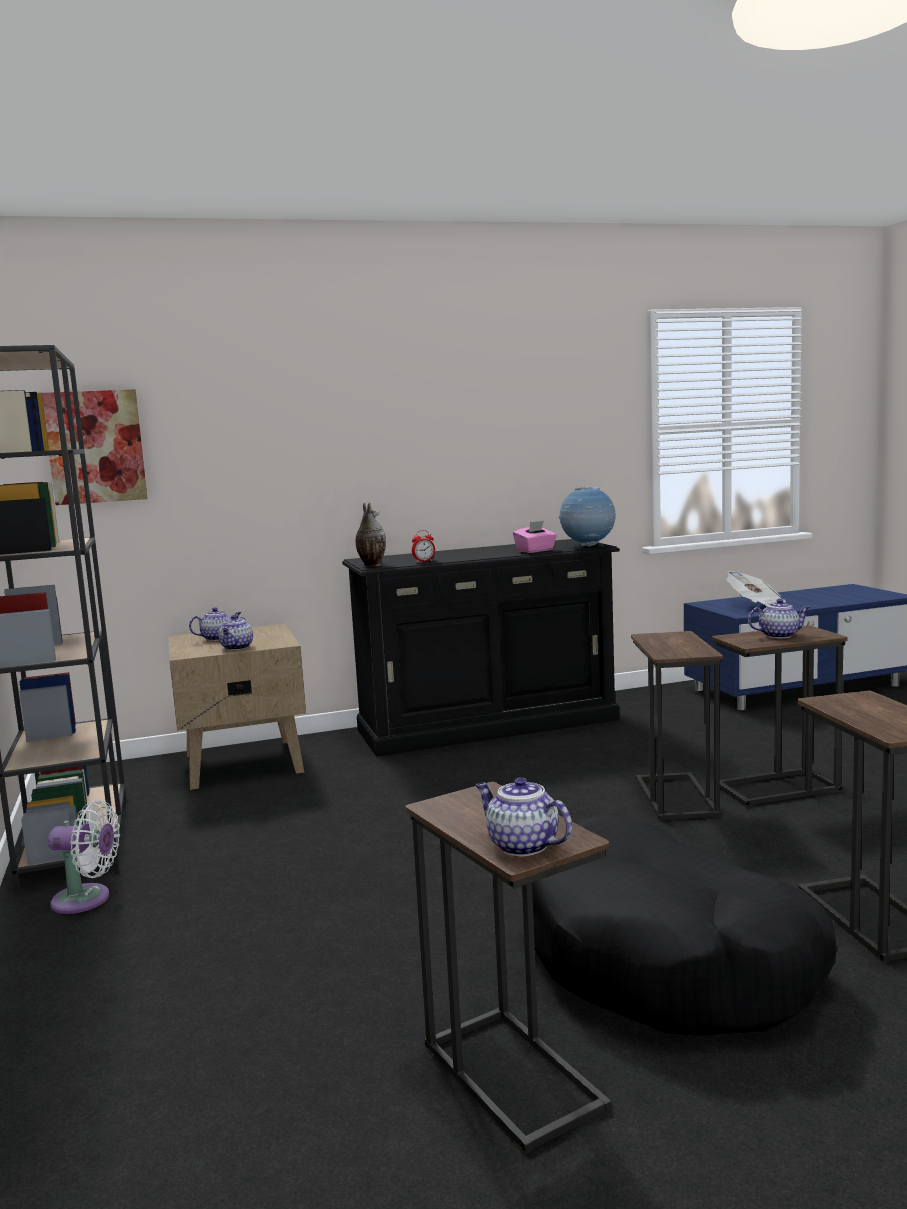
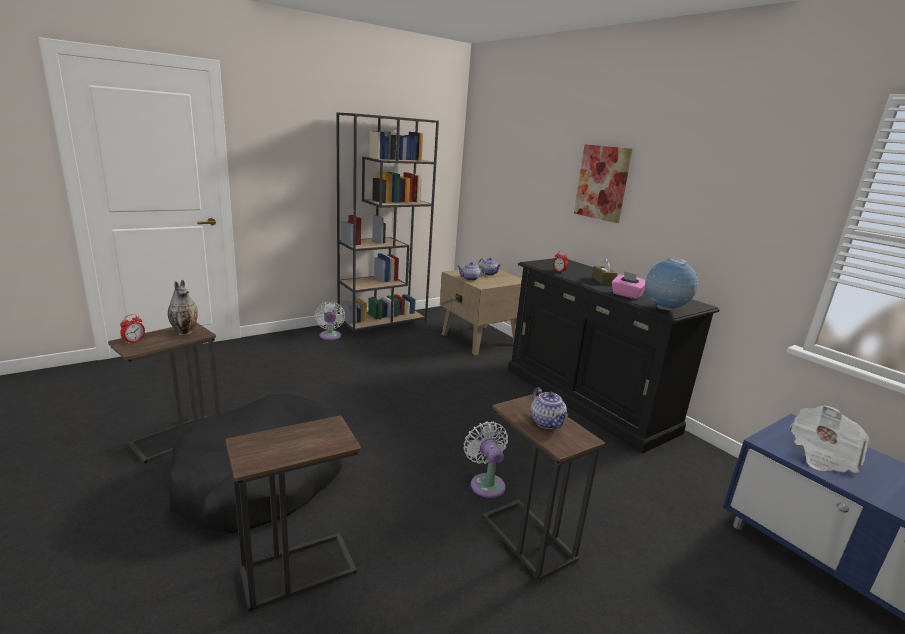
camera: 70 degrees right, 10 degrees up
picture [42,389,148,505] -> picture moved to [574,144,633,223]
vase [356,502,386,567] -> vase moved to [168,280,198,335]
teapot [475,777,572,856] -> alarm clock [120,314,145,344]
brown side table [631,631,723,821] -> white fan [464,421,508,498]
none -> brown tissue box [592,258,617,285]

